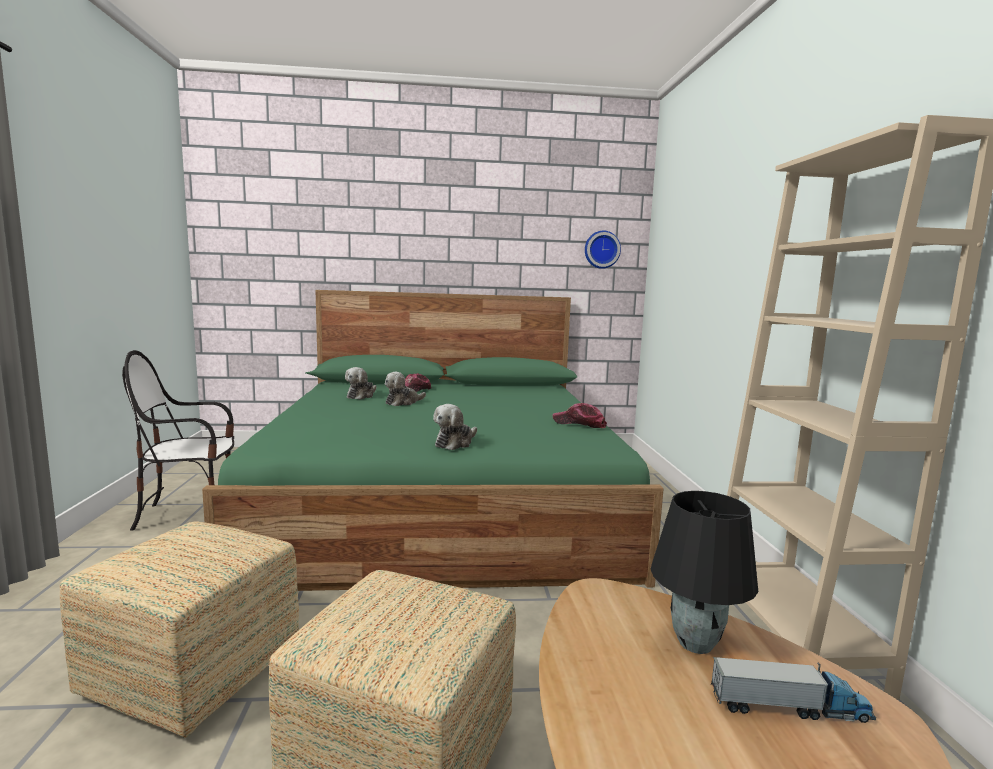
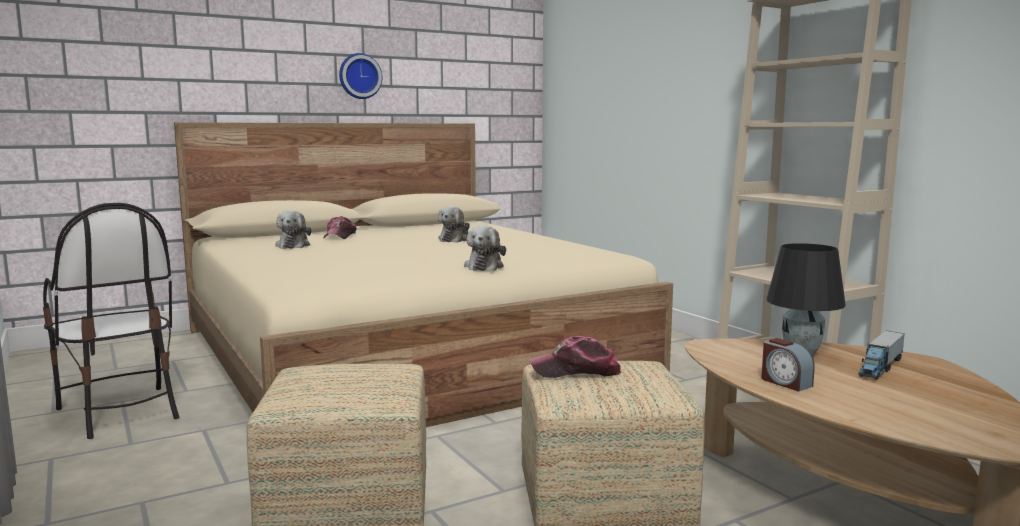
camera: 25 degrees left, 0 degrees up
chair [122,350,234,531] -> chair turned 90 degrees counterclockwise [43,203,179,439]
green bed [202,290,664,591] -> beige bed [174,122,673,427]
plush toy [385,372,426,406] -> plush toy moved to [438,206,470,243]
cap [553,403,607,428] -> cap moved to [530,336,621,378]
wall clock [585,231,621,269] -> wall clock moved to [339,53,382,99]
toy truck [711,657,876,723] -> toy truck turned 150 degrees clockwise [858,330,905,380]
none -> alarm clock [761,338,815,392]

